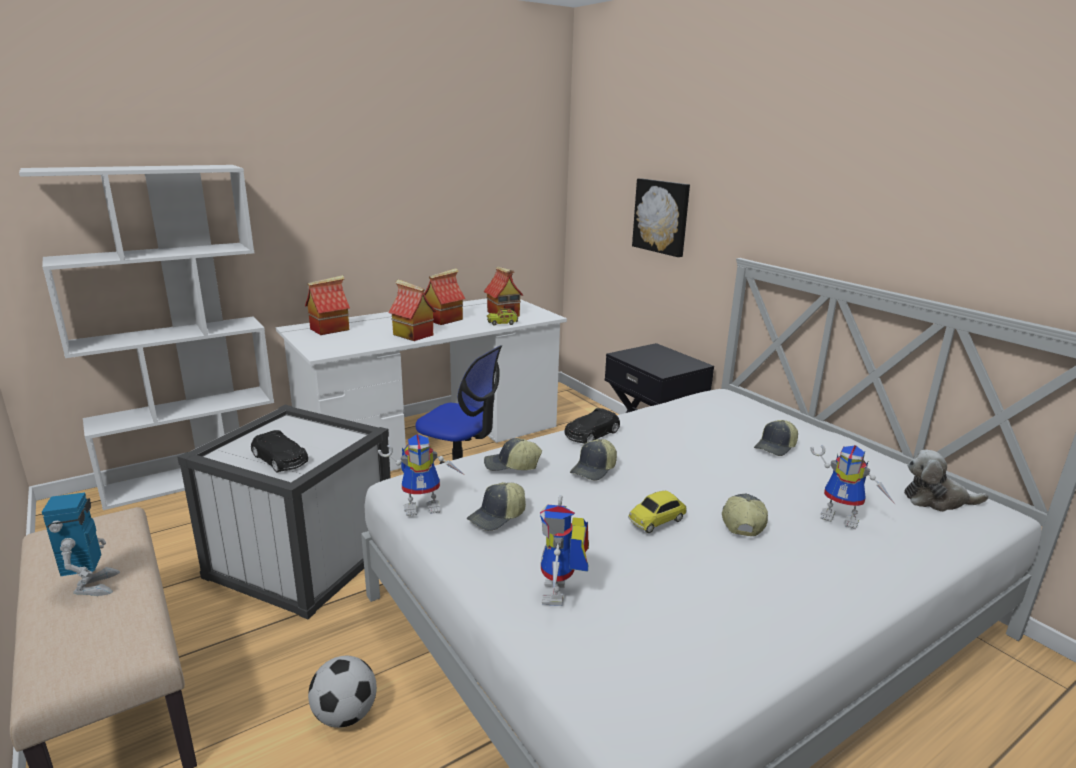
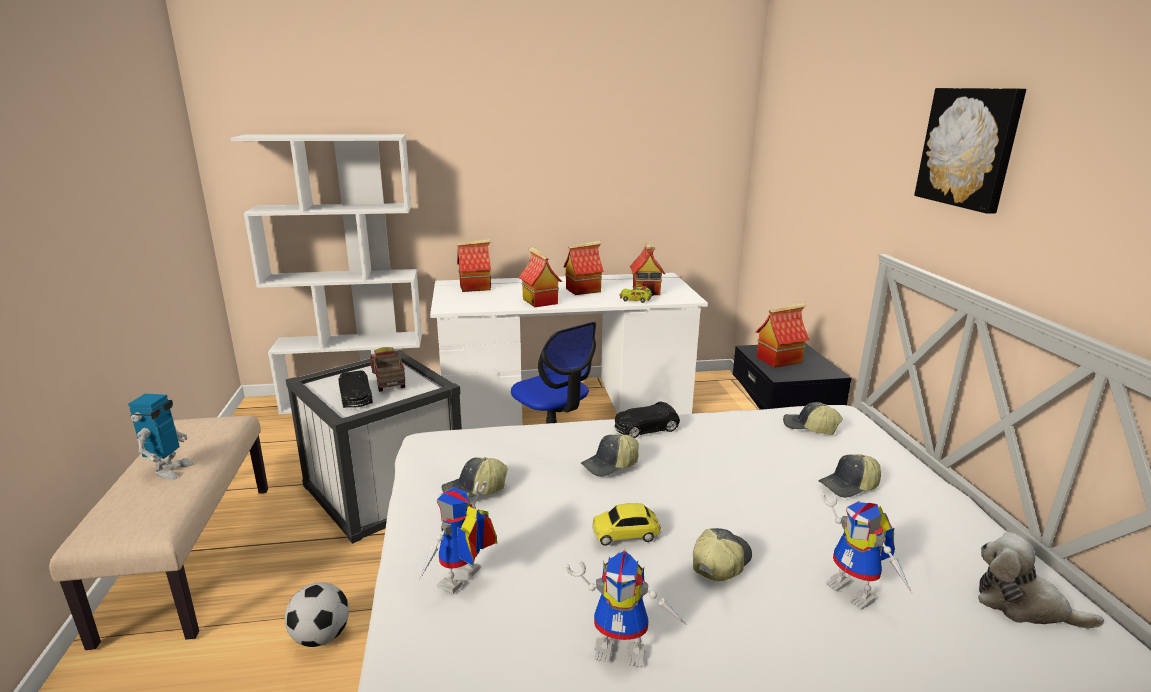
camera: 25 degrees right, 0 degrees up
toy robot [378,434,466,516] -> toy robot moved to [566,550,688,668]
cap [484,438,542,471] -> cap moved to [783,402,843,435]
picture [632,178,690,257] -> picture moved to [914,88,1026,214]
none -> toy truck [370,347,405,392]
none -> toy house [756,302,809,368]

